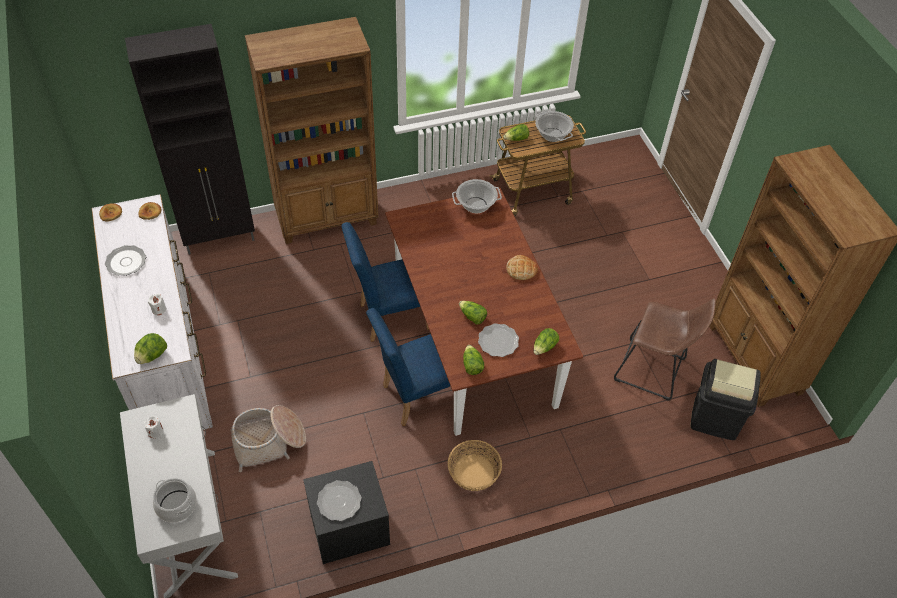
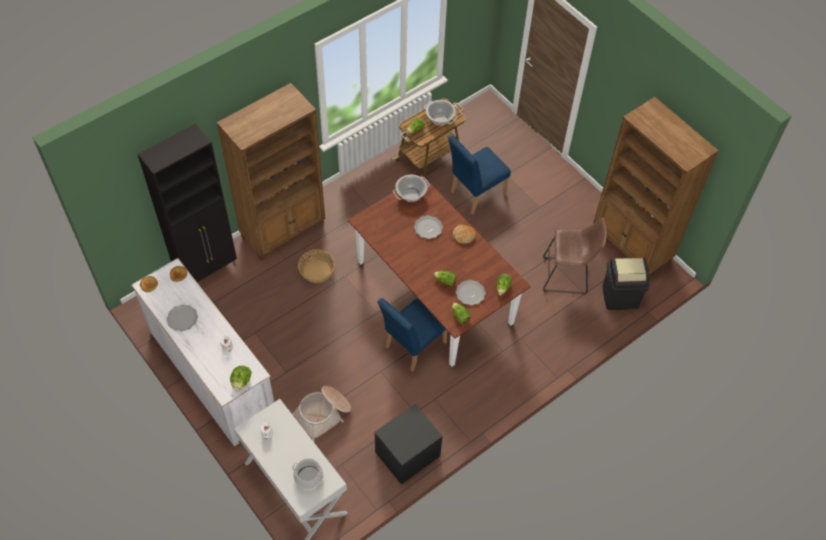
camera: 20 degrees left, 5 degrees up
plate [317,480,362,521] -> plate moved to [414,215,443,239]
blue chair [341,222,429,342] -> blue chair moved to [448,135,511,215]
basket [448,440,502,491] -> basket moved to [298,249,335,283]

